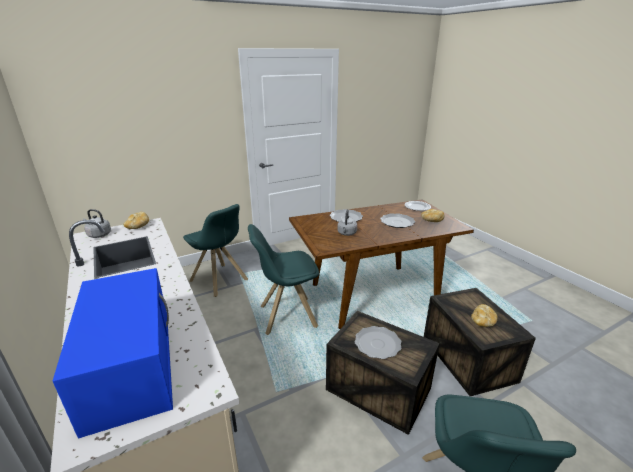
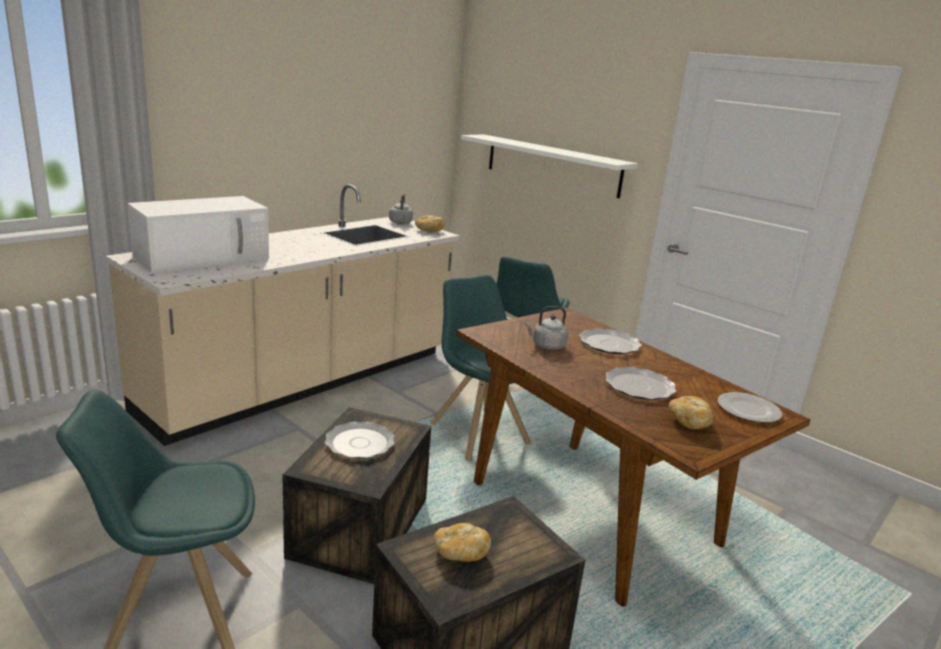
camera: 70 degrees right, 5 degrees down
blue microwave [53,268,173,439] -> white microwave [127,196,269,273]
none -> white shelf [461,134,638,198]

